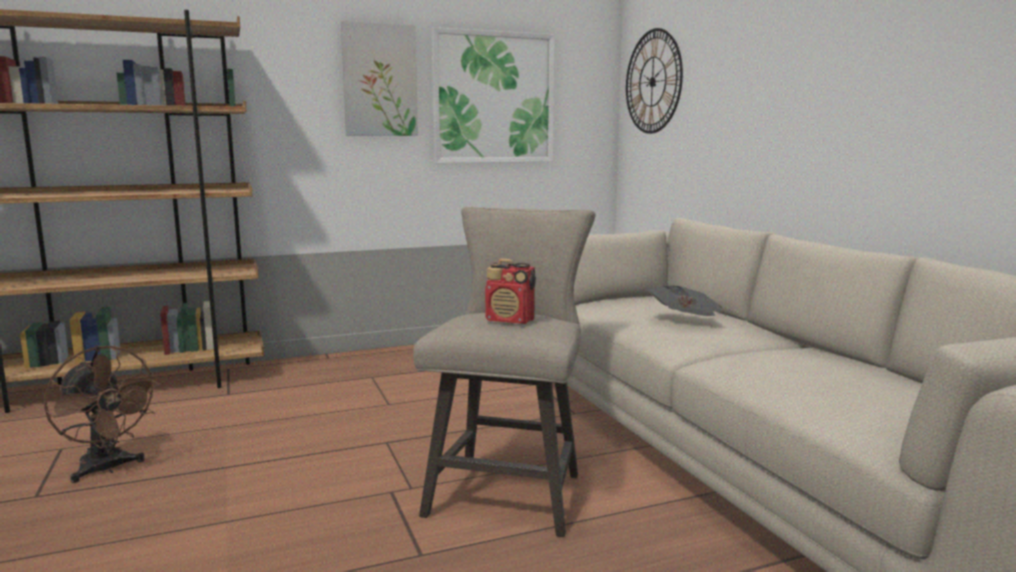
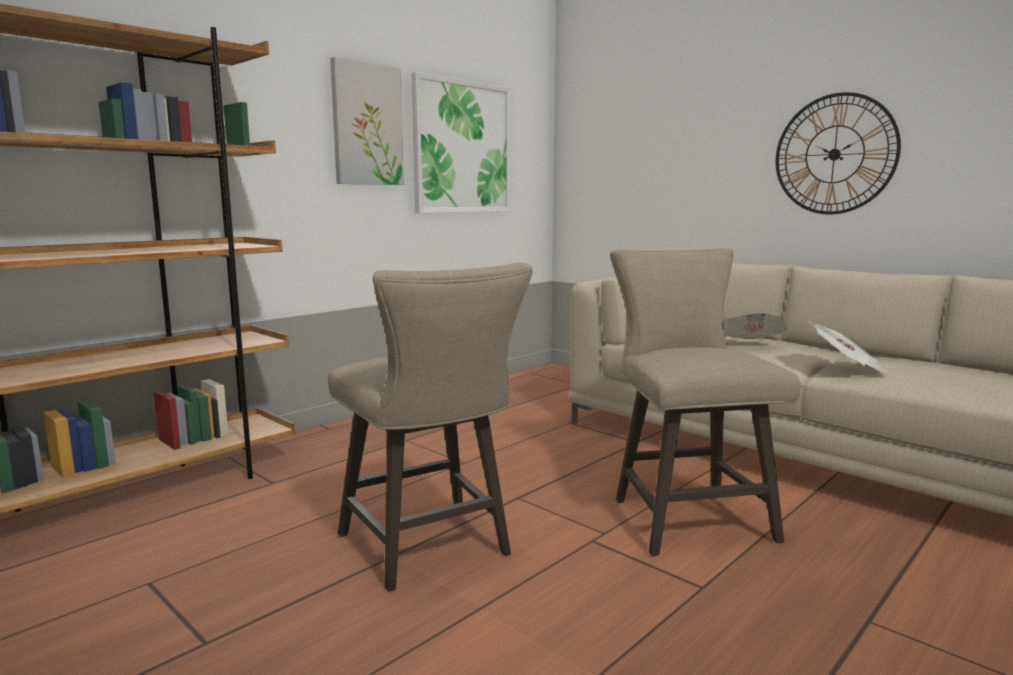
camera: 25 degrees left, 0 degrees up
brown fan [44,346,160,483] -> none
radio [485,259,536,324] -> none
wall clock [626,28,683,134] -> wall clock moved to [776,92,901,215]
none -> beige stool [328,263,533,592]
none -> newspaper [808,321,890,375]

